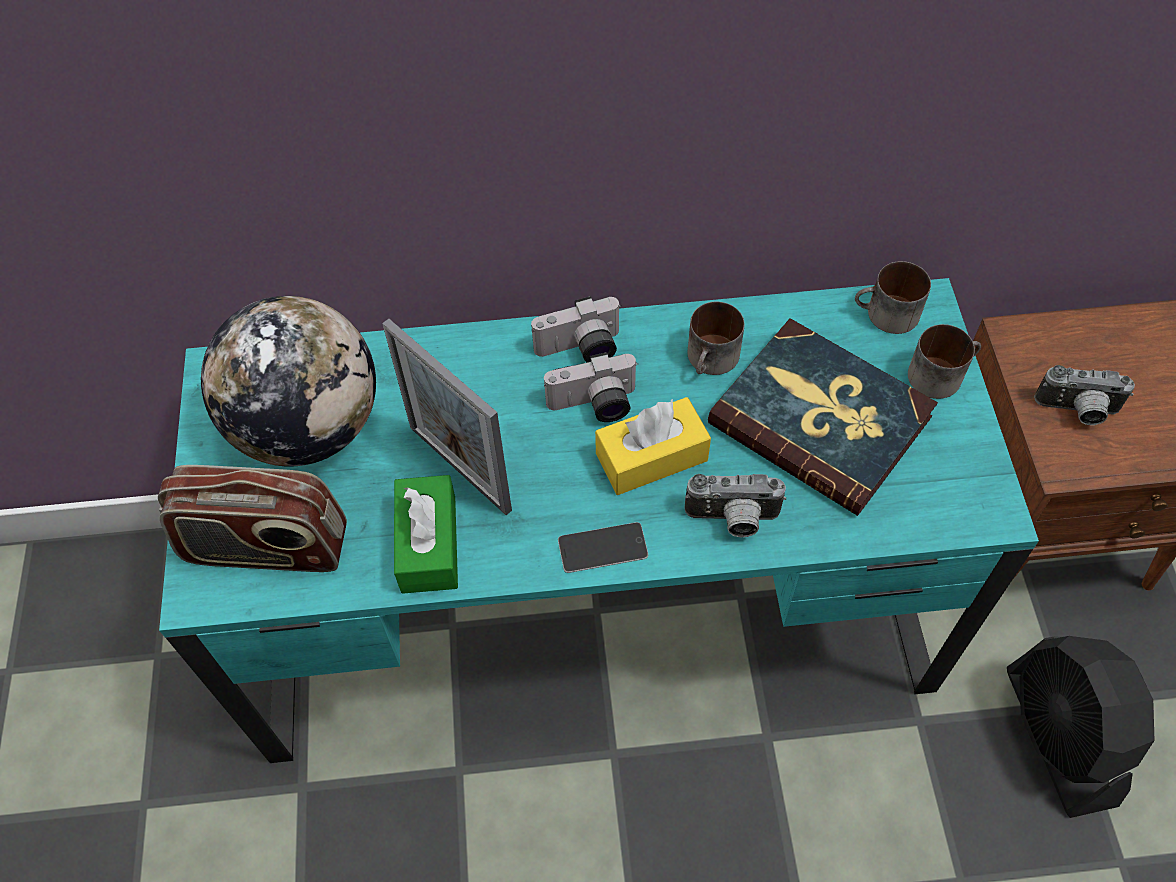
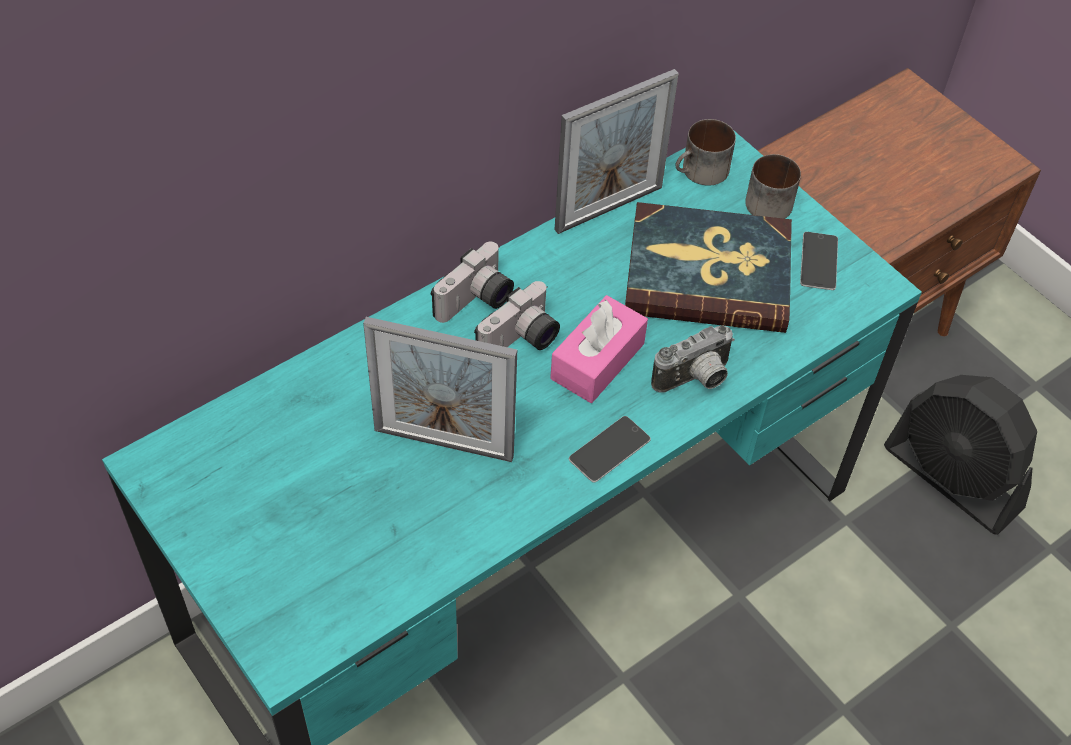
camera: 35 degrees left, 5 degrees down
radio [158,465,347,572] -> none
globe [201,296,376,467] -> none
green tissue box [394,475,458,594] -> none
yellow tissue box [595,397,711,495] -> pink tissue box [550,295,648,403]
mug [687,302,745,375] -> none
camera [1034,365,1135,425] -> none
none -> picture frame [554,69,679,234]
none -> phone [800,232,838,290]

